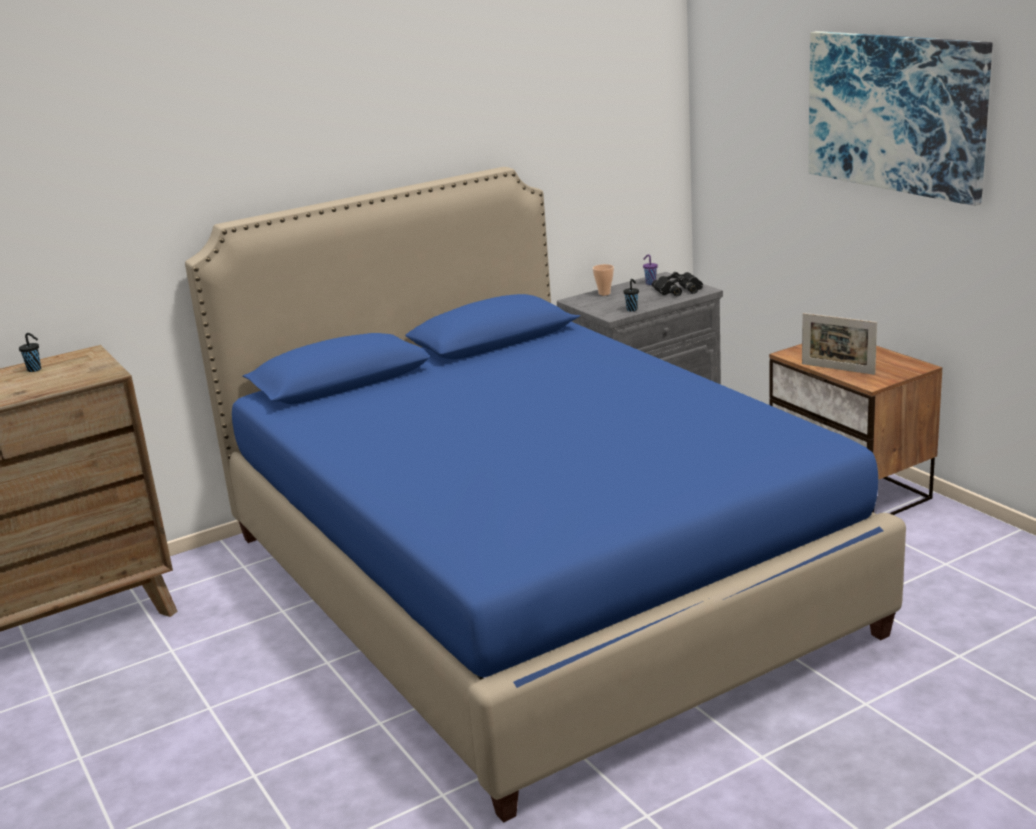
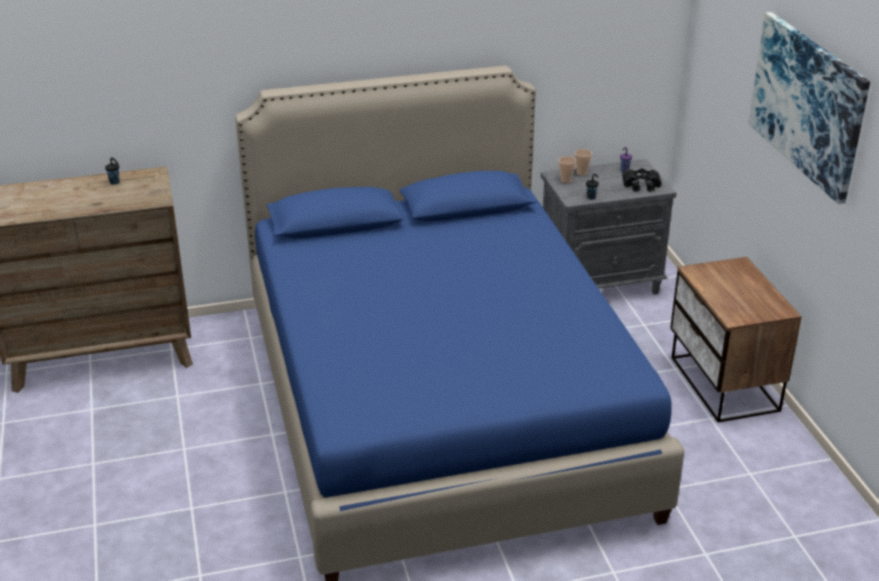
camera: 15 degrees right, 10 degrees up
picture frame [802,313,877,375] -> none
none -> cup [558,156,576,183]

